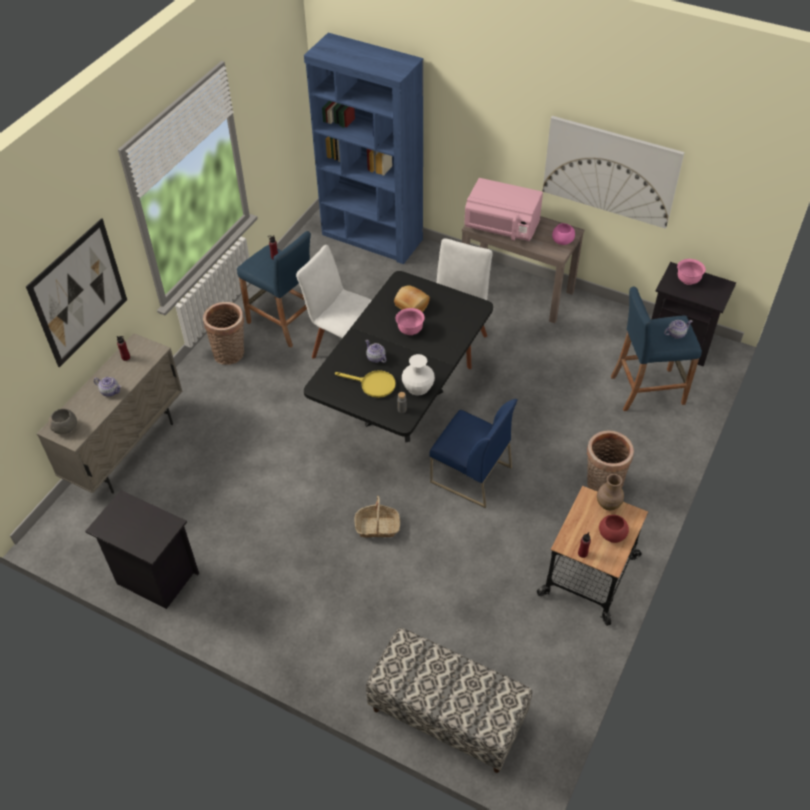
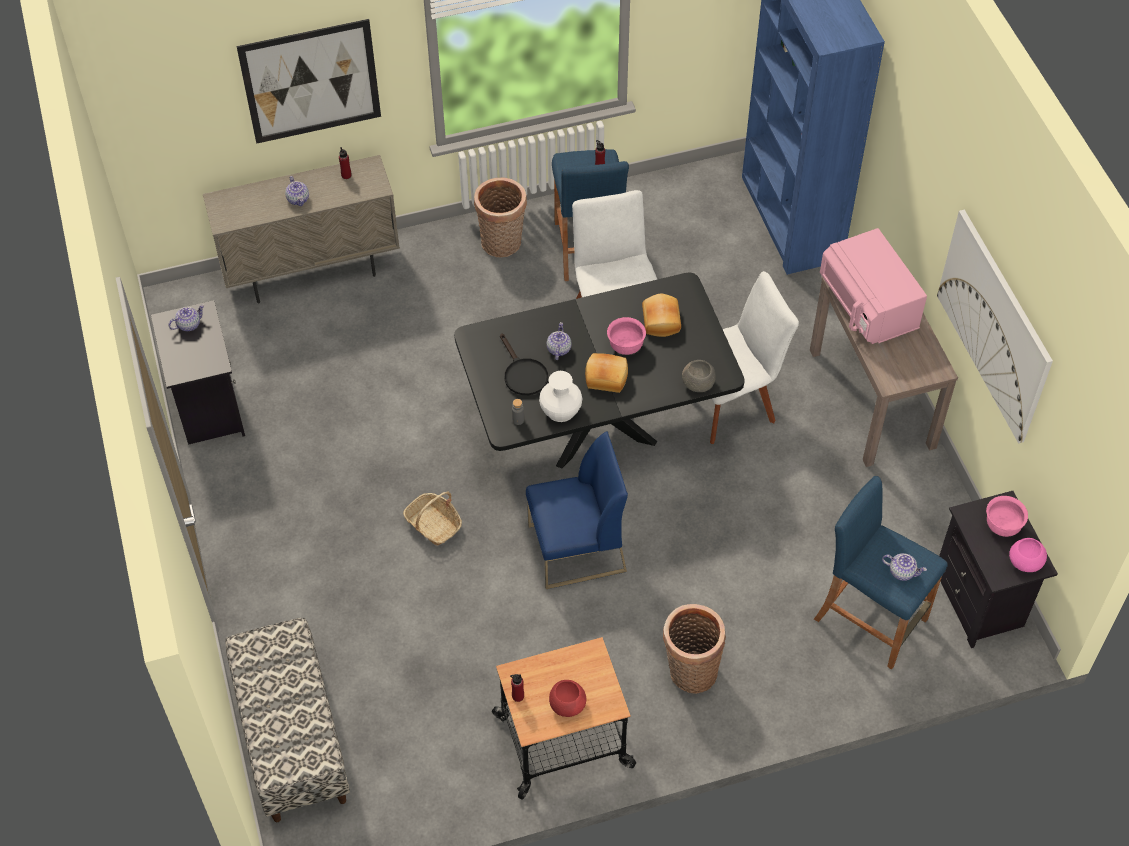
camera: 45 degrees right, 5 degrees up
grey bowl [49,409,77,434] -> grey bowl moved to [682,360,716,392]
yellow frying pan [335,370,396,398] -> black frying pan [500,333,548,395]
blue chair [430,399,518,508] -> blue chair turned 90 degrees counterclockwise [526,431,628,589]
pink bowl [552,223,575,245] -> pink bowl moved to [1009,538,1047,572]
brown vase [597,474,624,510] -> none
none -> teapot [168,304,205,331]
none -> bread [585,353,628,393]

